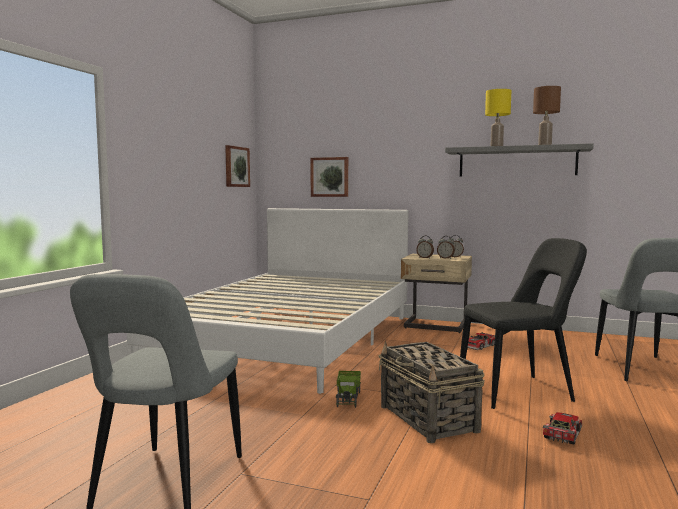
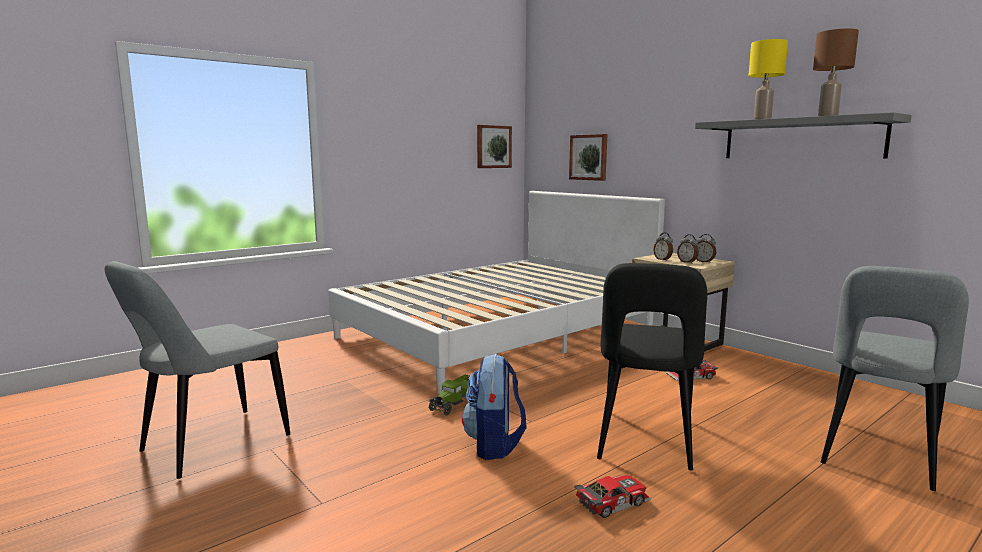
camera: 30 degrees right, 5 degrees up
basket [379,341,484,443] -> backpack [462,354,527,460]
black chair [460,238,587,409] -> black chair turned 90 degrees clockwise [597,263,707,471]

